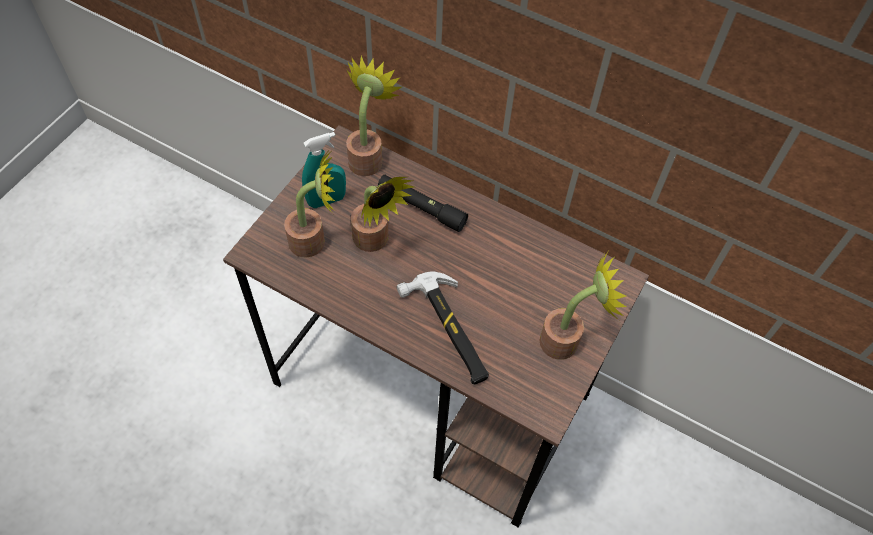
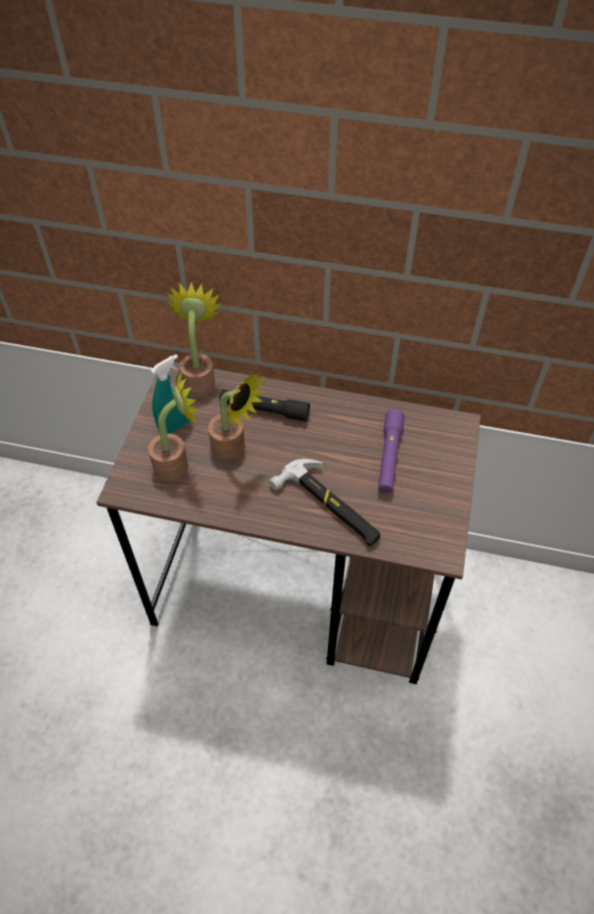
camera: 15 degrees left, 5 degrees down
potted plant [539,252,627,360] -> none
none -> purple flashlight [378,409,405,494]

